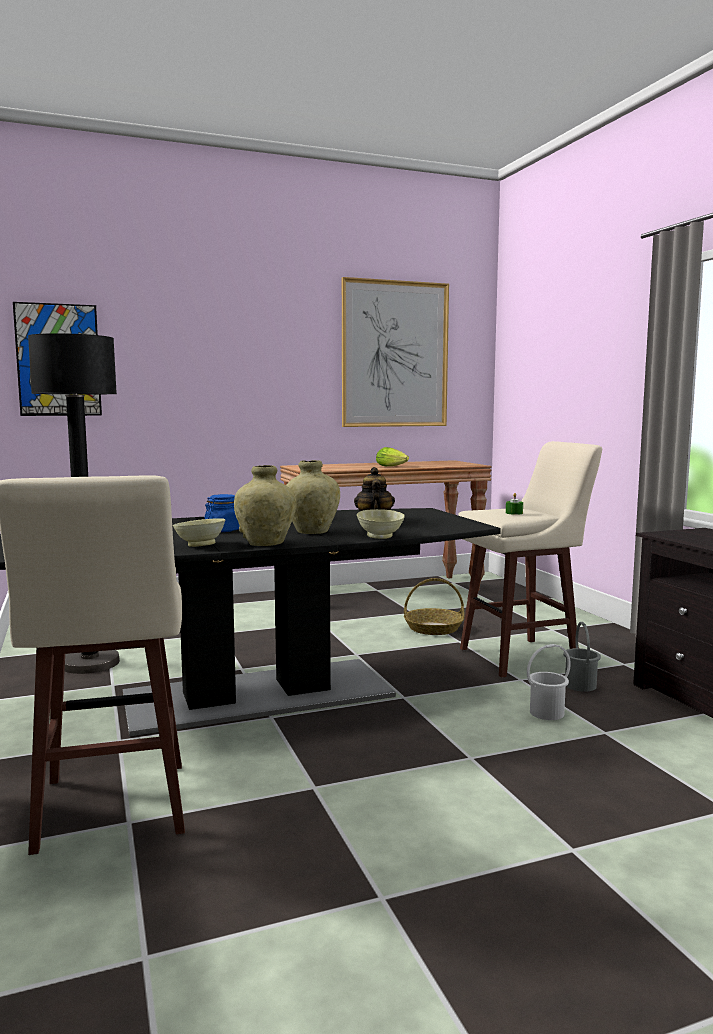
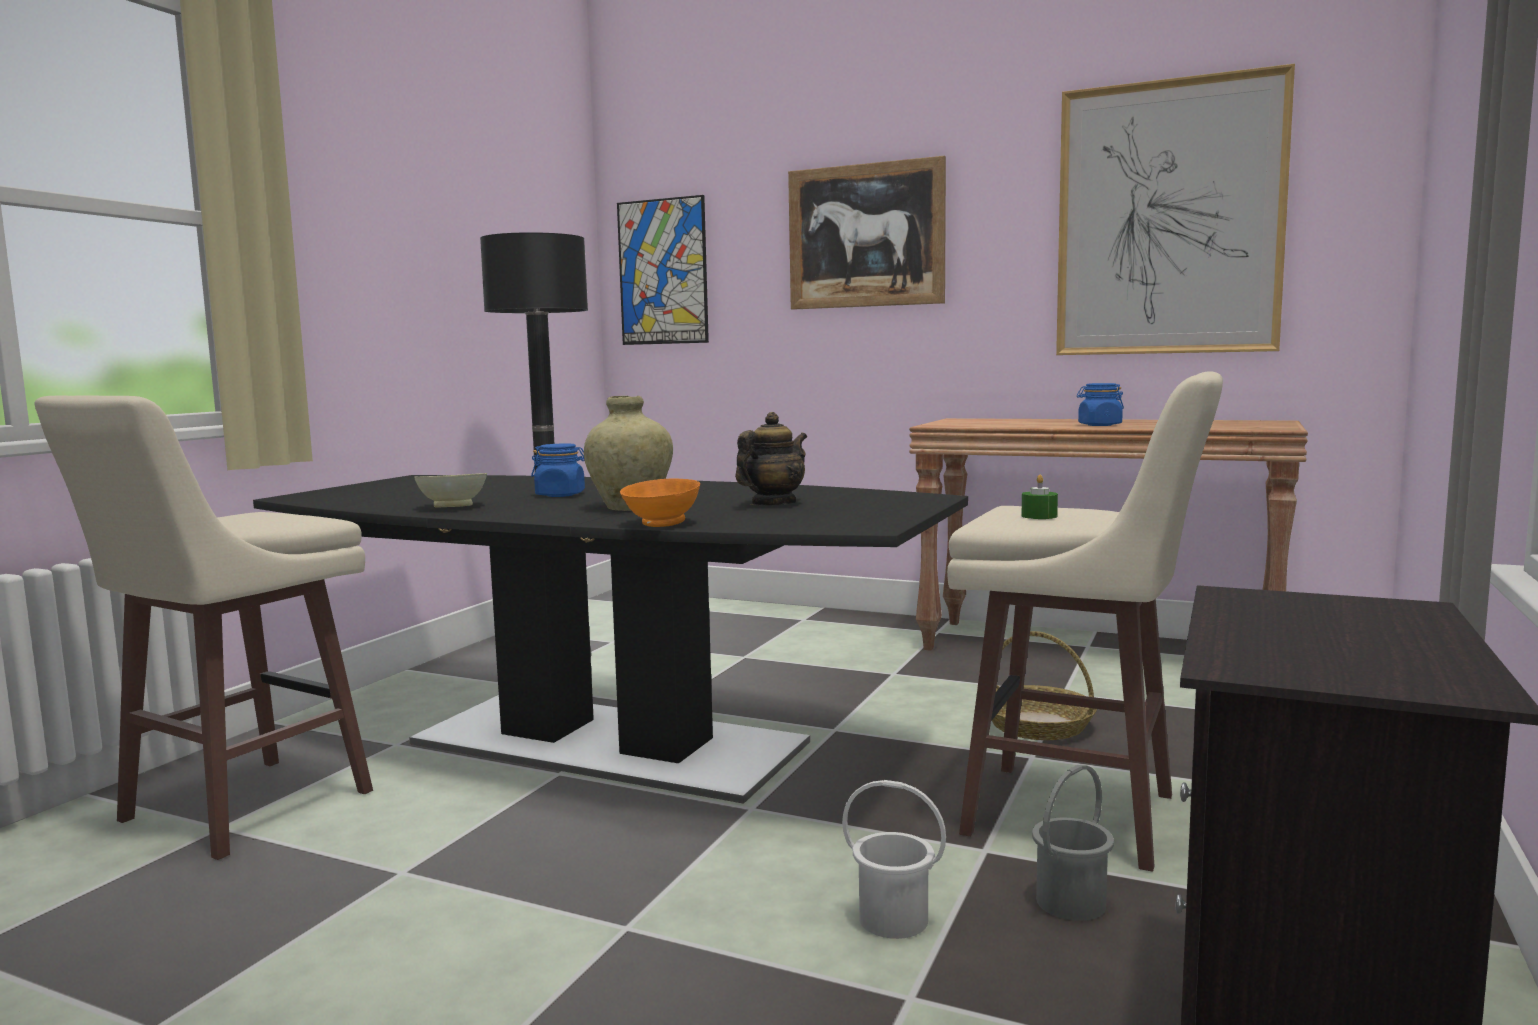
camera: 45 degrees right, 0 degrees up
beige vase [234,465,296,546] -> none
beige bowl [357,509,405,539] -> orange bowl [620,478,700,527]
lettuce [376,447,409,466] -> blue jar [1077,383,1124,426]
none -> picture [788,156,946,310]

